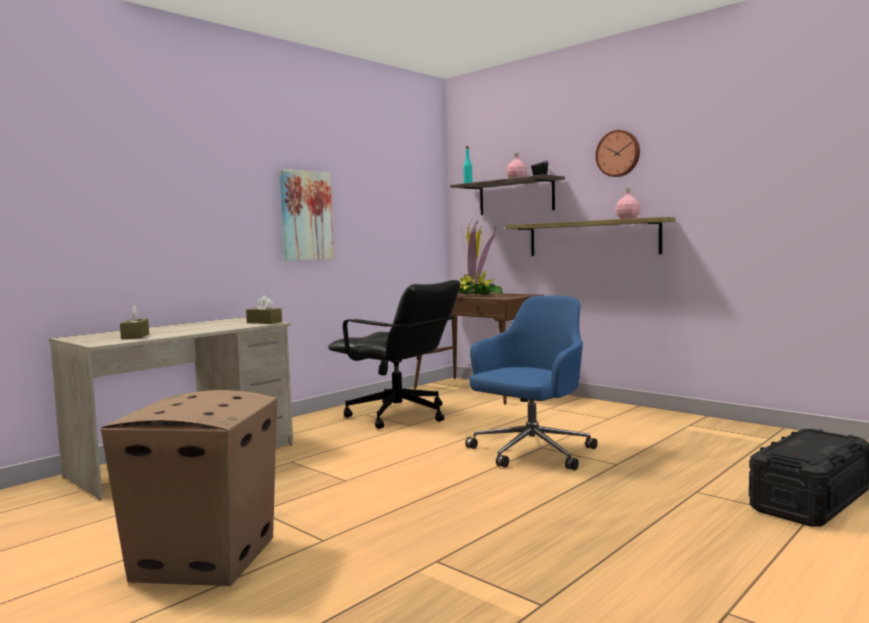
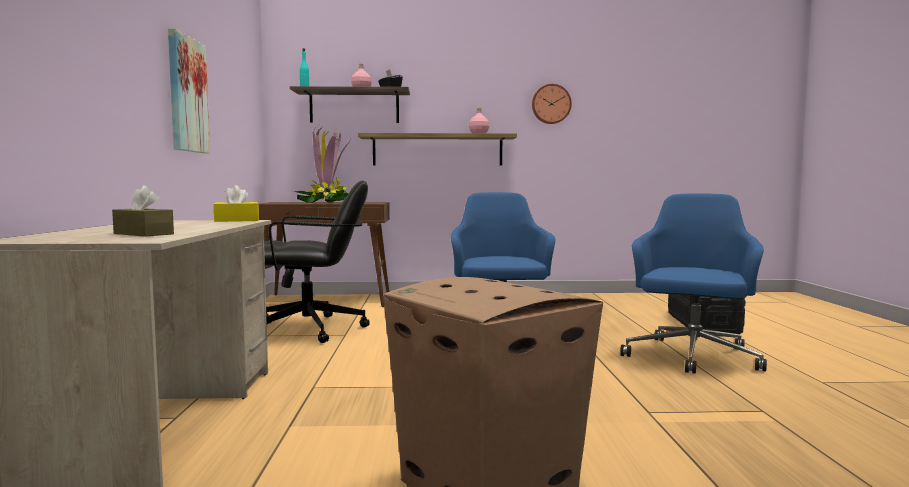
camera: 45 degrees left, 0 degrees up
brown tissue box [246,296,282,324] -> yellow tissue box [213,185,259,222]
wall clock [595,130,640,177] -> wall clock moved to [532,84,572,124]
none -> blue office chair [620,193,767,374]

